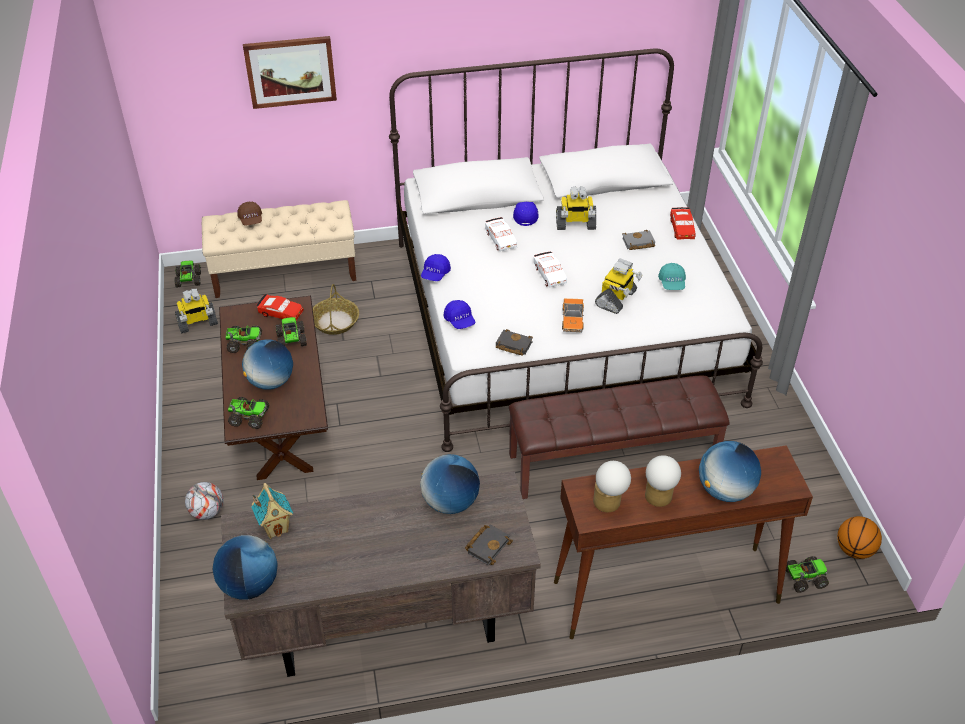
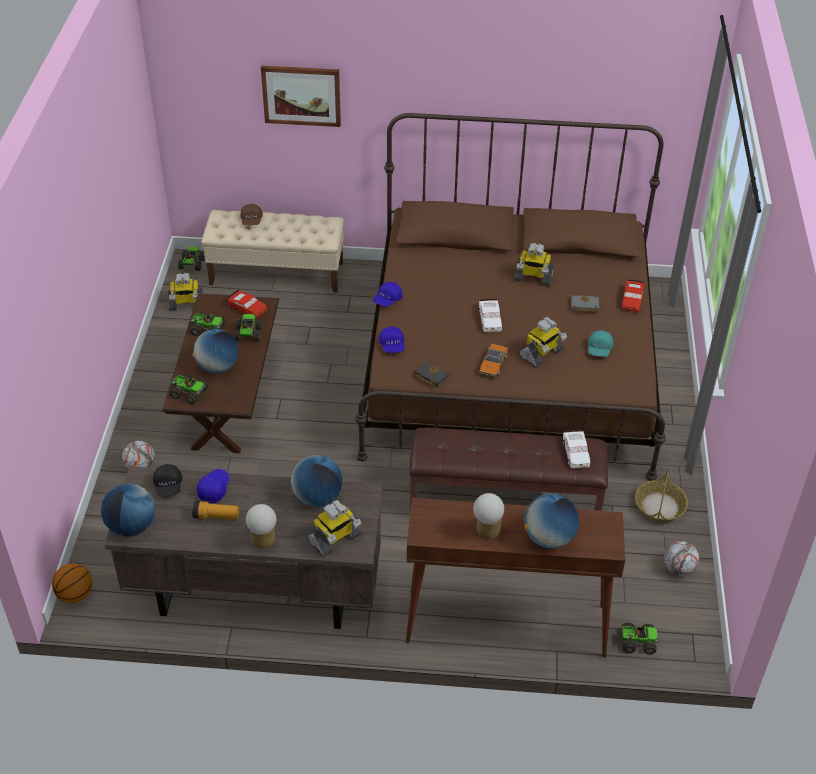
camera: 15 degrees right, 0 degrees up
toy house [251,483,293,539] -> black cap [153,464,182,497]
basket [313,284,359,335] -> basket moved to [635,469,688,522]
white bed [389,48,763,452] -> brown bed [355,113,666,481]
black book [465,525,513,565] -> toy robot [307,500,362,557]
white toy car [485,217,517,252] -> white toy car moved to [563,430,590,468]
blue cap [513,202,539,226] -> blue cap moved to [197,469,230,503]
table lamp [593,461,631,512] -> table lamp moved to [246,504,276,549]
basketball [837,516,882,559] -> basketball moved to [52,563,92,603]
none -> flashlight [192,501,239,520]
none -> football [664,541,699,576]

